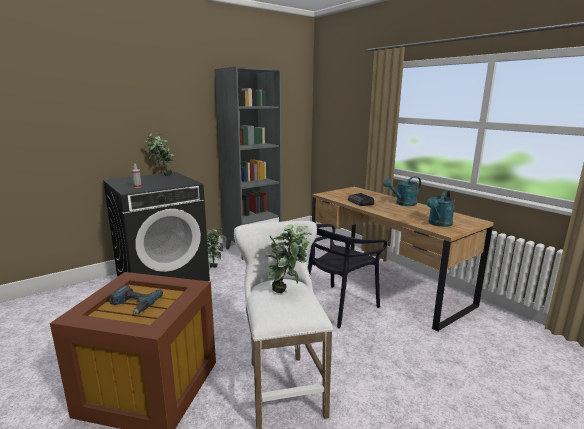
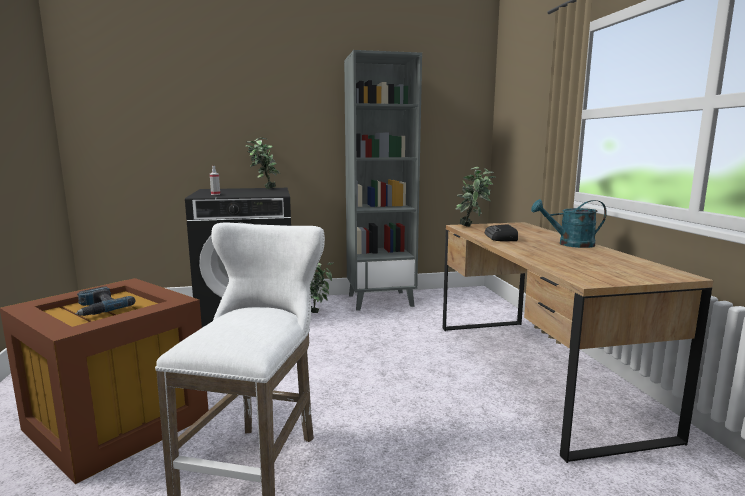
camera: 25 degrees right, 5 degrees down
potted plant [265,224,312,293] -> potted plant moved to [455,167,496,227]
black chair [308,224,387,328] -> none
turquoise watering can [427,190,455,227] -> none

